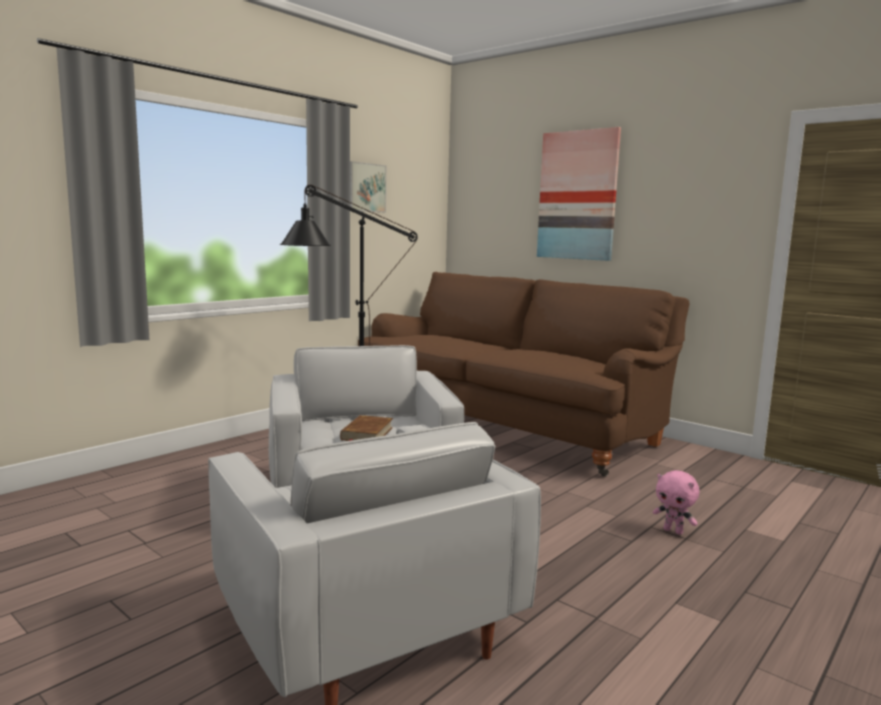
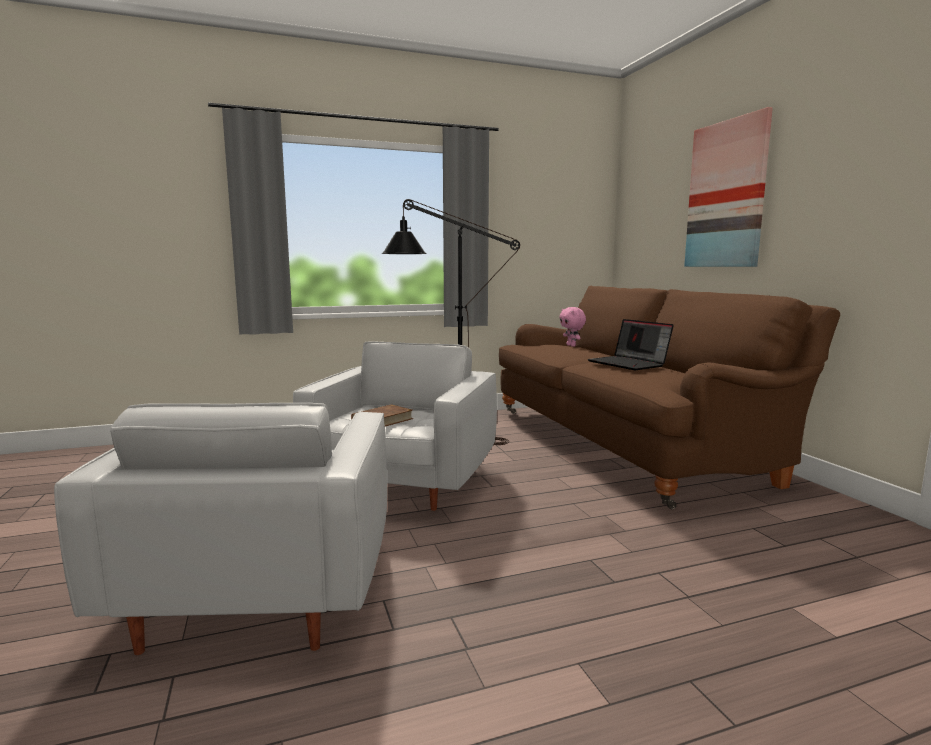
camera: 30 degrees right, 0 degrees up
picture [350,161,386,212] -> none
pink plush toy [653,470,699,535] -> pink plush toy moved to [560,307,586,347]
none -> laptop [588,319,674,370]

